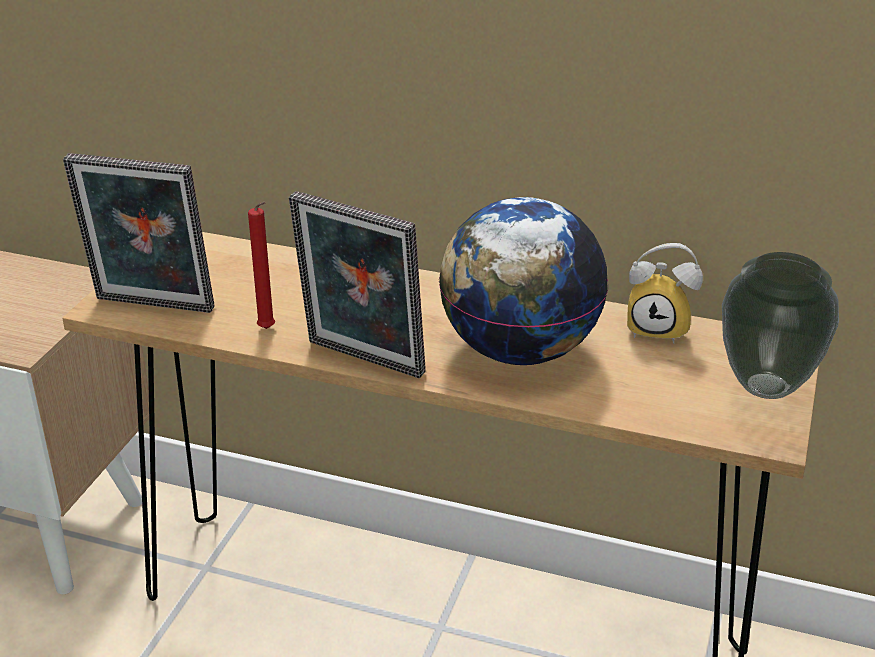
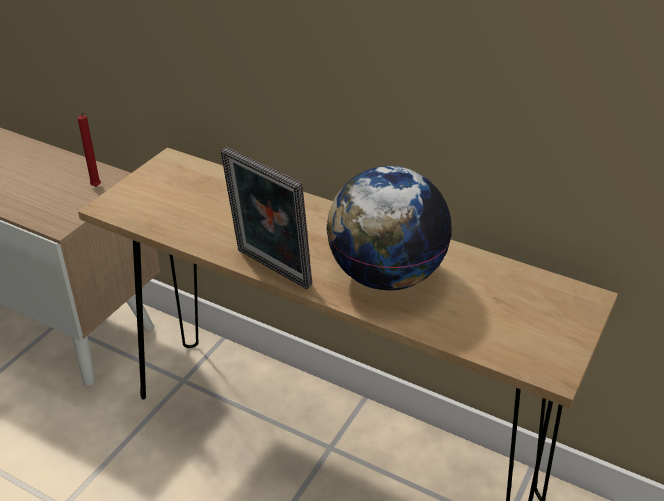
camera: 10 degrees right, 5 degrees up
picture frame [63,153,215,313] -> none
red candle [248,202,275,329] -> red candle moved to [77,112,101,187]
alarm clock [627,243,703,344] -> none
vase [722,252,839,399] -> none

